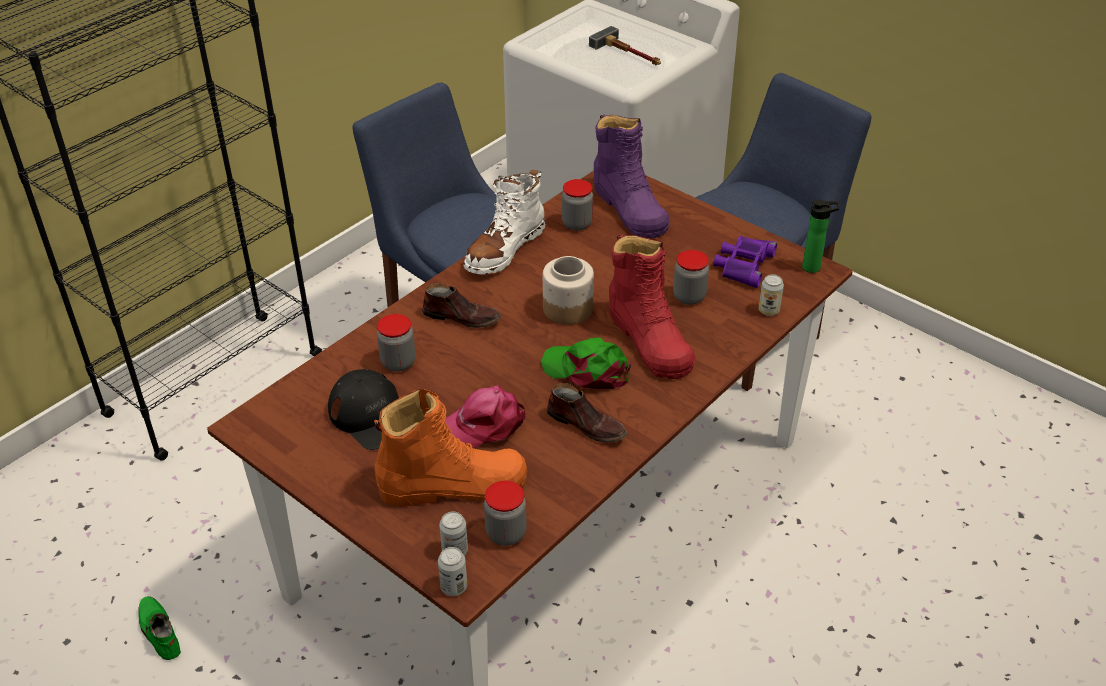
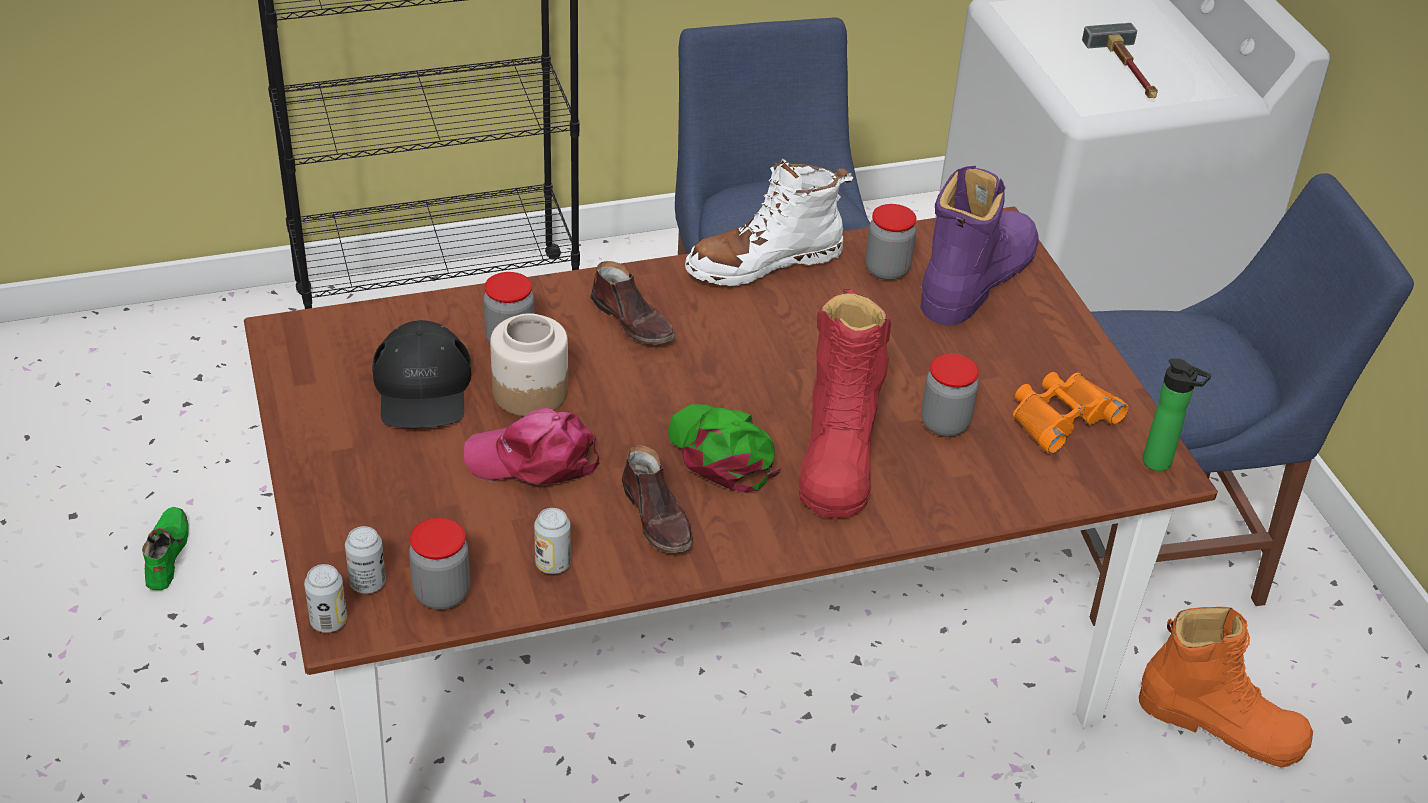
camera: 30 degrees right, 0 degrees up
orange boot [374,389,527,506] -> orange boot moved to [1139,607,1313,767]
jar [543,256,594,325] -> jar moved to [490,313,568,416]
purple boot [594,114,670,238] -> purple boot turned 150 degrees counterclockwise [920,166,1038,325]
purple binoculars [713,236,777,288] -> orange binoculars [1013,372,1129,454]
can [759,274,784,316] -> can moved to [534,508,571,574]

